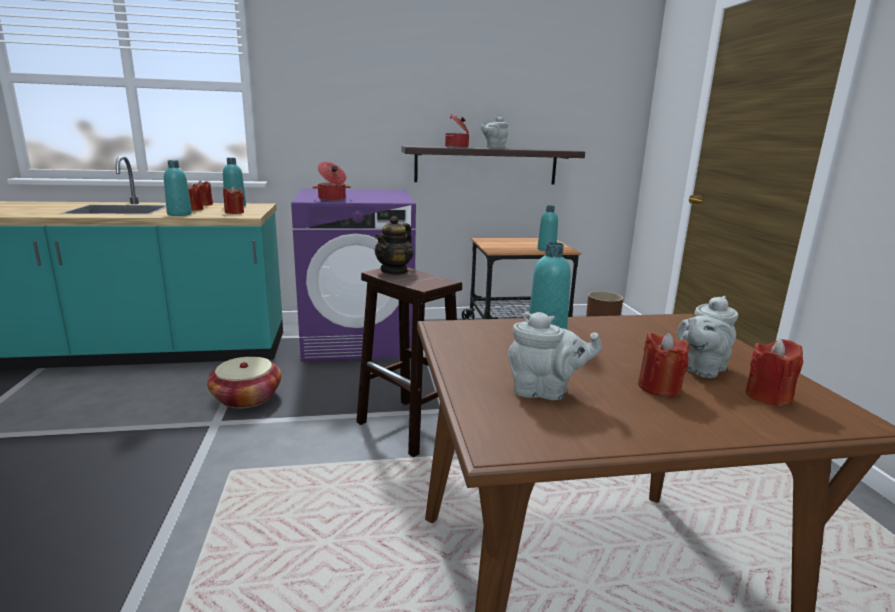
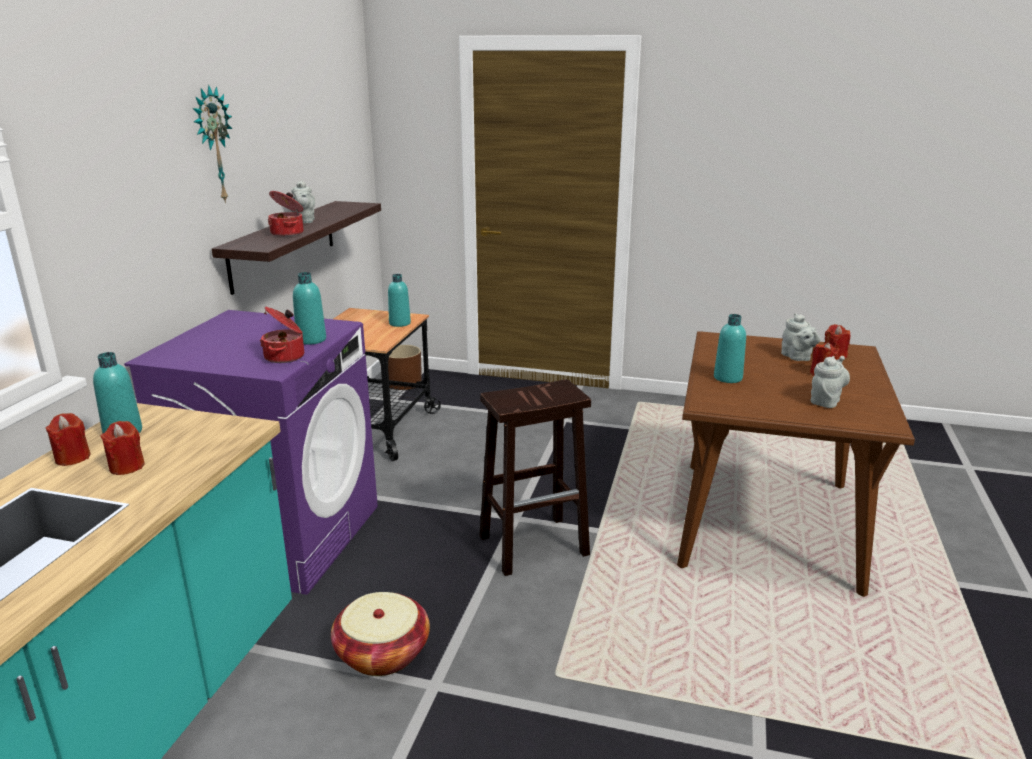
camera: 65 degrees left, 5 degrees up
turquoise bottle [164,160,192,216] -> turquoise bottle moved to [293,272,326,345]
red candle [223,186,244,214] -> none
teapot [375,216,413,275] -> none
none -> wall clock [193,85,232,203]

